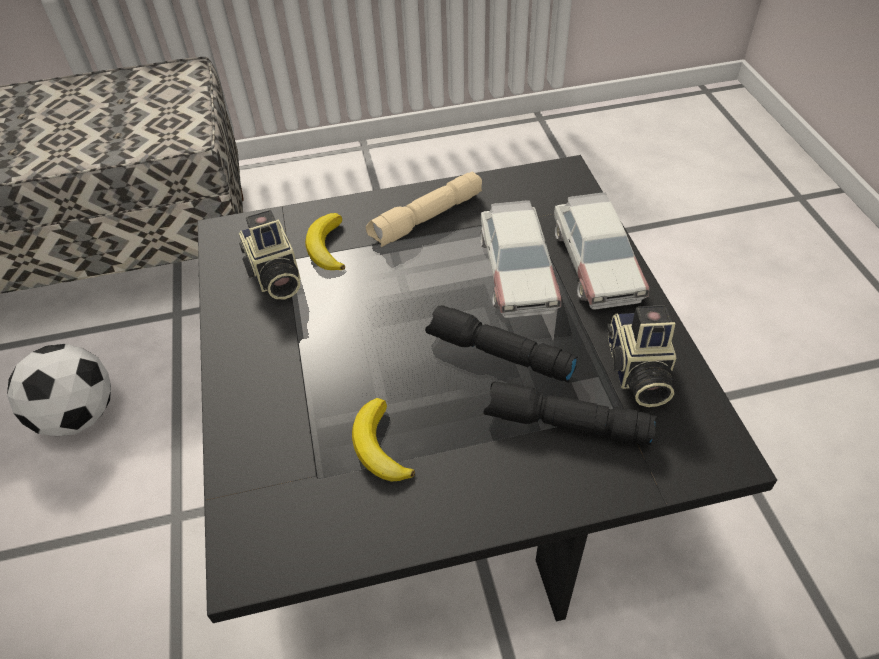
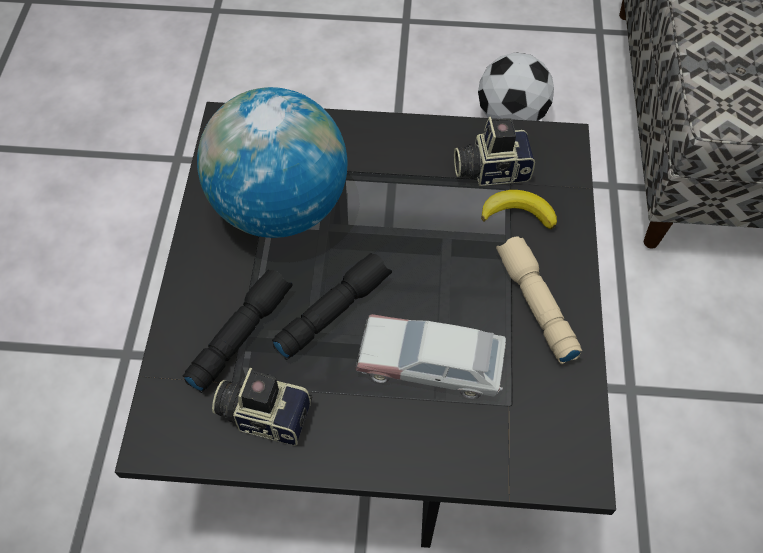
camera: 105 degrees right, 10 degrees up
banana [352,398,415,482] -> globe [197,87,347,238]
toy car [554,192,649,309] -> none

